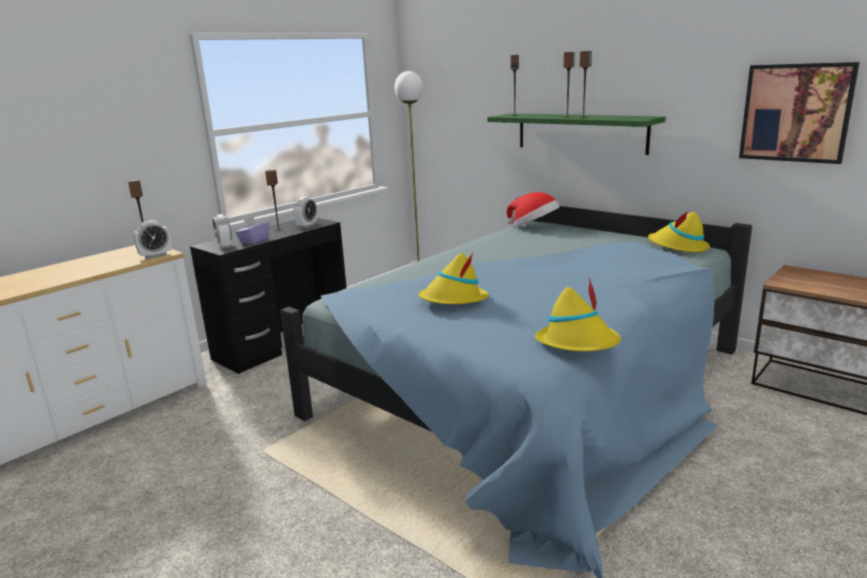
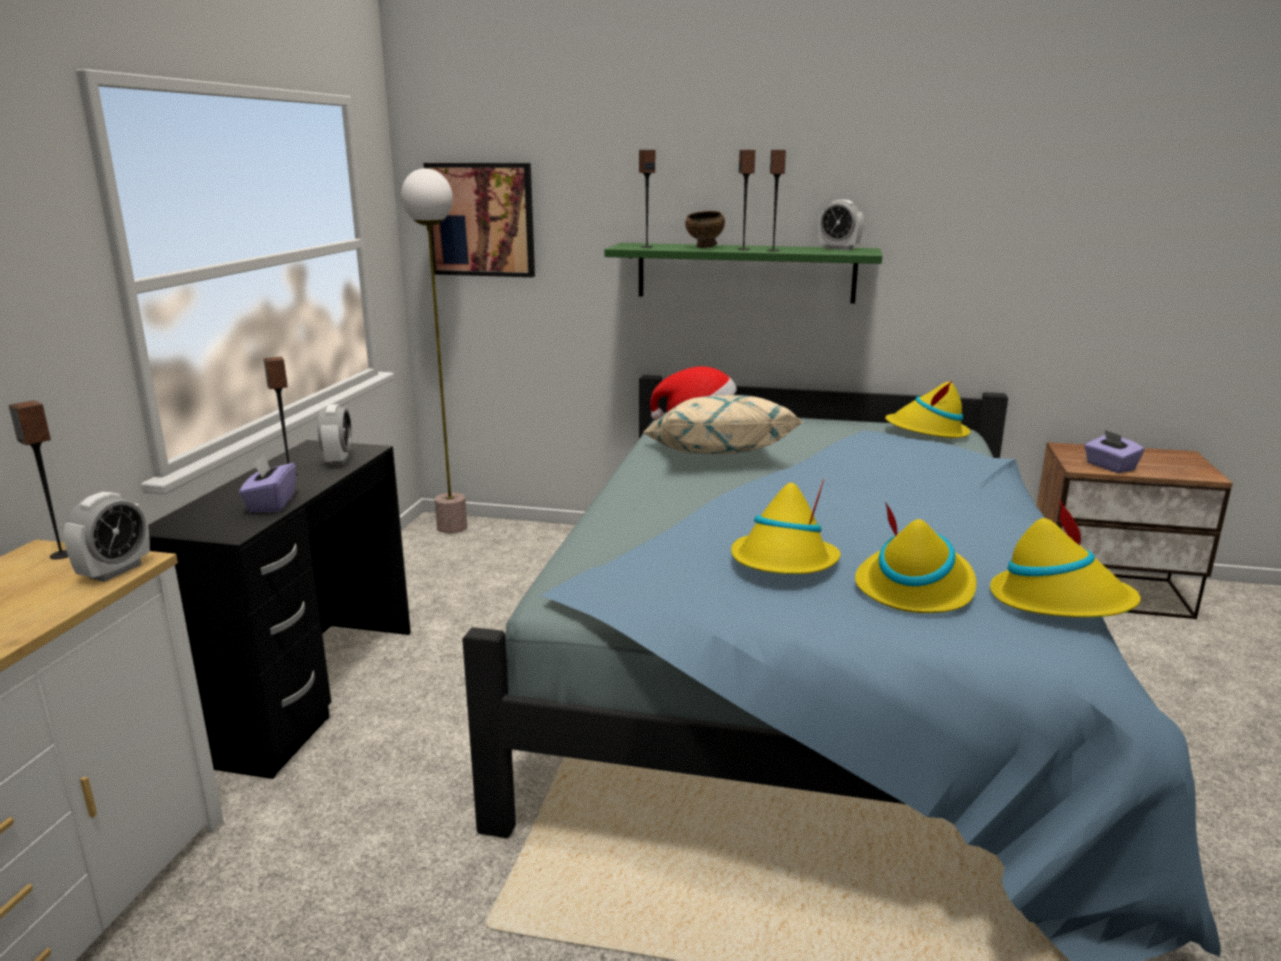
camera: 30 degrees left, 0 degrees up
alarm clock [213,214,232,249] -> alarm clock moved to [818,200,864,250]
picture [739,62,860,164] -> picture moved to [423,163,535,277]
none -> beige pillow [642,395,804,454]
none -> brown bowl [685,211,725,248]
none -> yellow hat [855,502,976,613]
none -> purple tissue box [1084,430,1144,473]

